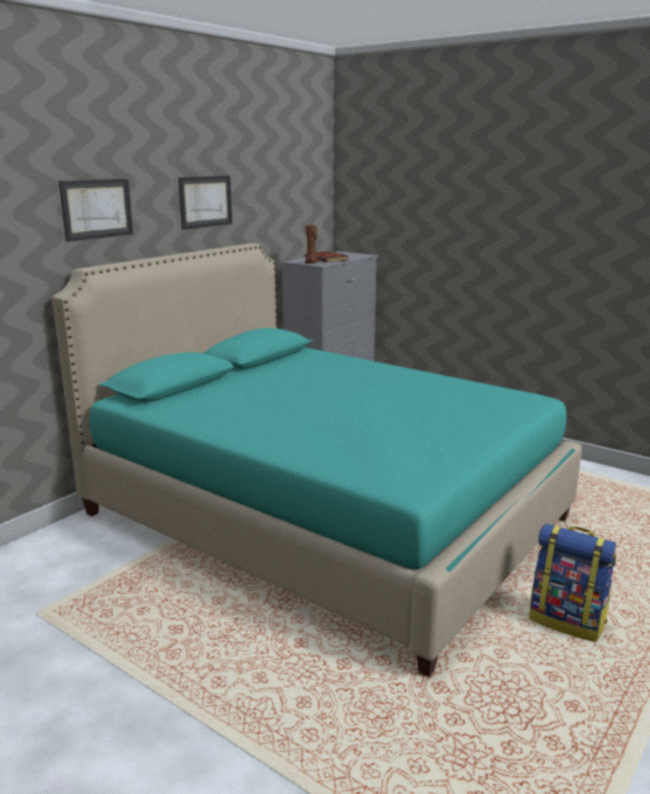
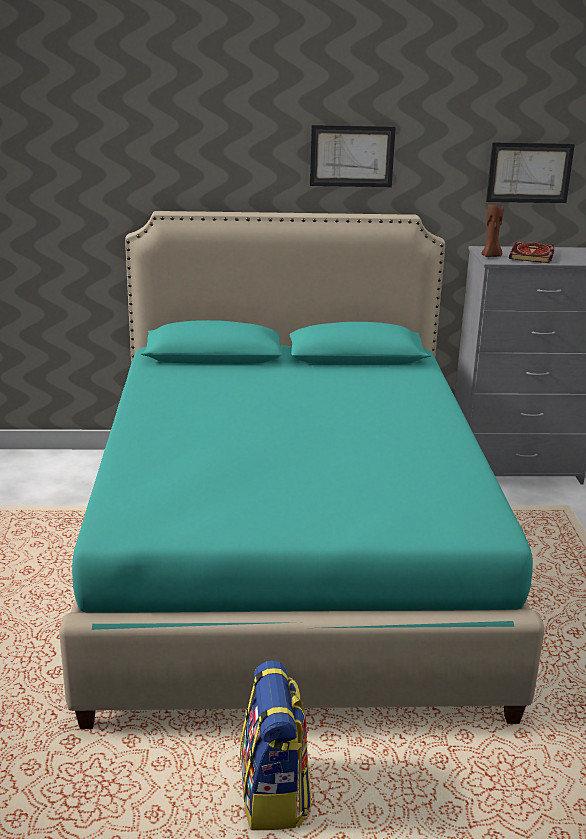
camera: 50 degrees right, 5 degrees up
picture [59,179,133,242] -> picture moved to [486,142,575,203]

